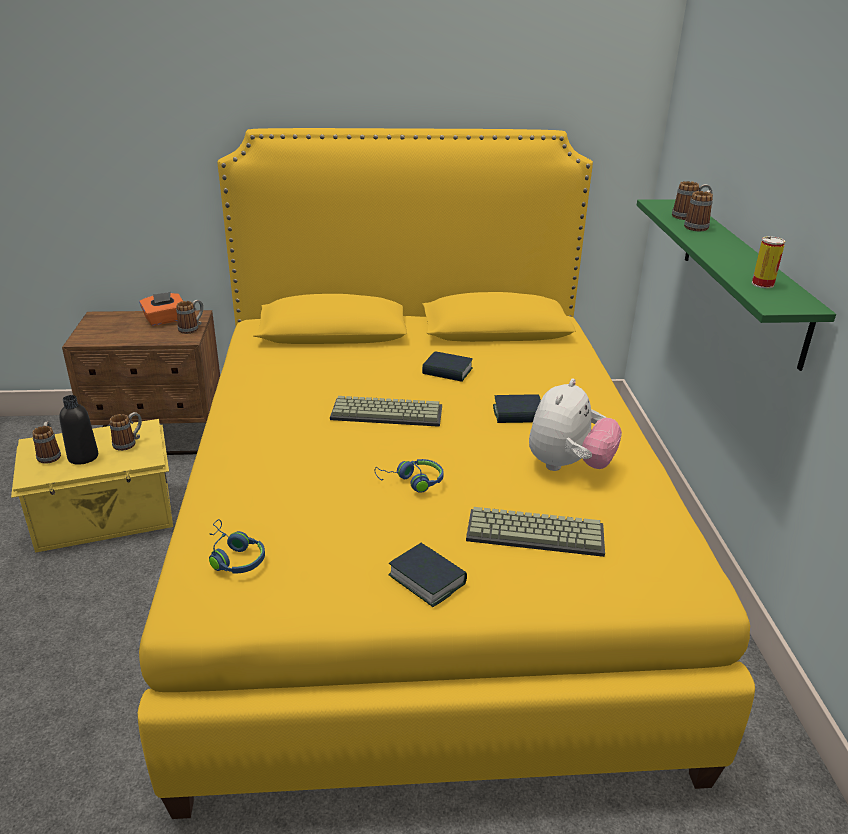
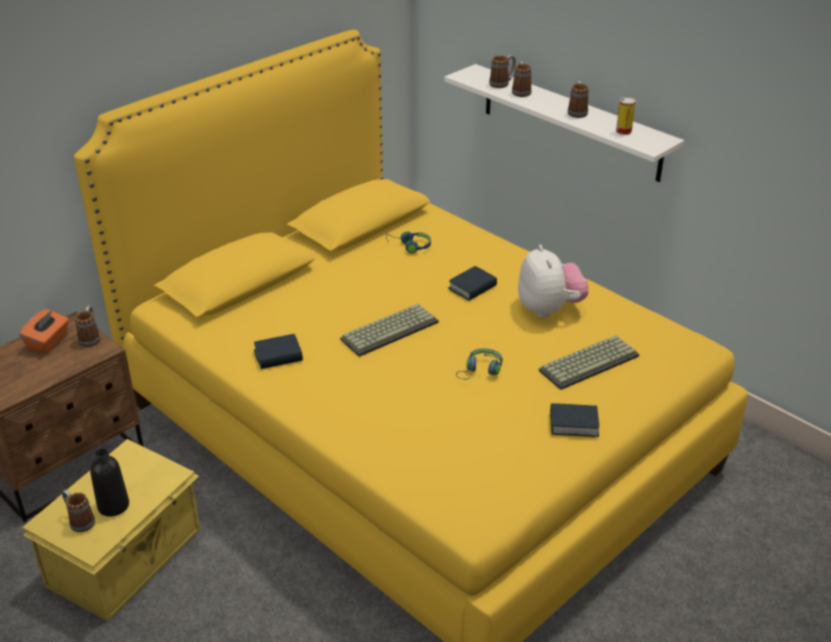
camera: 40 degrees left, 5 degrees up
mug [110,412,142,451] -> mug moved to [568,81,589,118]
blue headphones [209,519,265,573] -> blue headphones moved to [386,231,431,253]
book [422,351,473,382] -> book moved to [254,334,303,369]
green shelf [637,199,836,371] -> white shelf [444,64,684,182]

